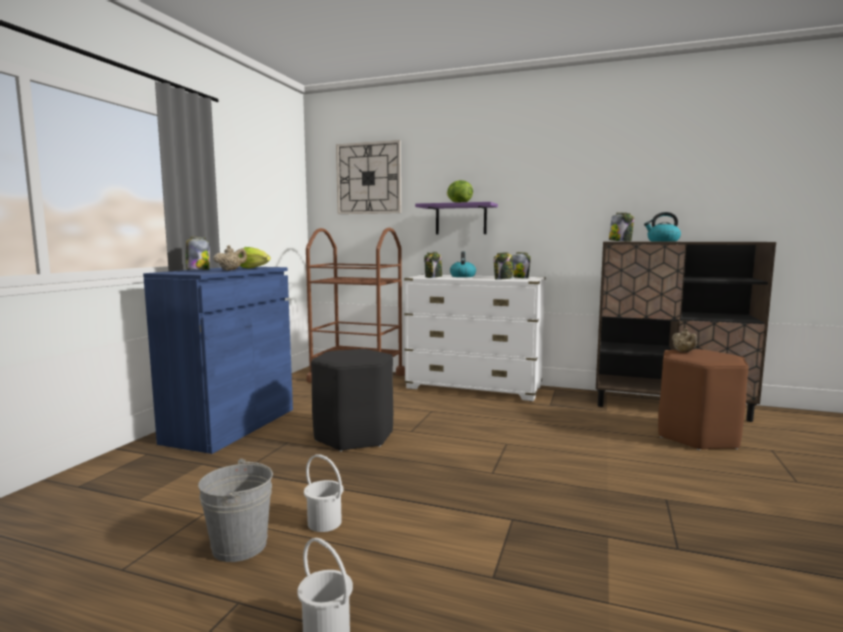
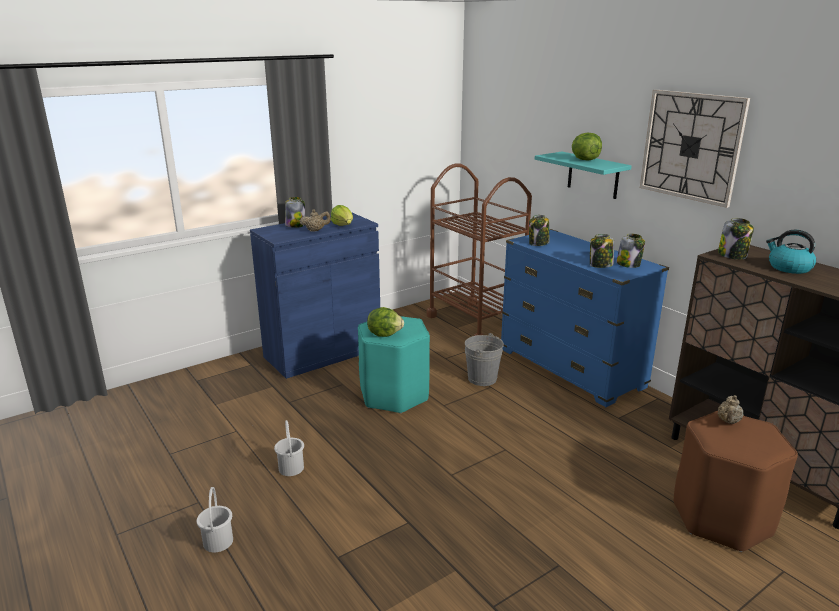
camera: 35 degrees right, 15 degrees up
grey bucket [198,459,273,562] -> grey bucket moved to [465,333,504,386]
black stool [311,349,393,452] -> turquoise stool [358,316,430,414]
wall clock [336,140,401,214] -> wall clock moved to [640,90,750,208]
white dresser [404,274,546,401] -> blue dresser [501,229,669,407]
purple shelf [415,202,498,234] -> turquoise shelf [535,152,632,199]
kettle [450,251,476,277] -> none
none -> lettuce [367,307,404,337]

